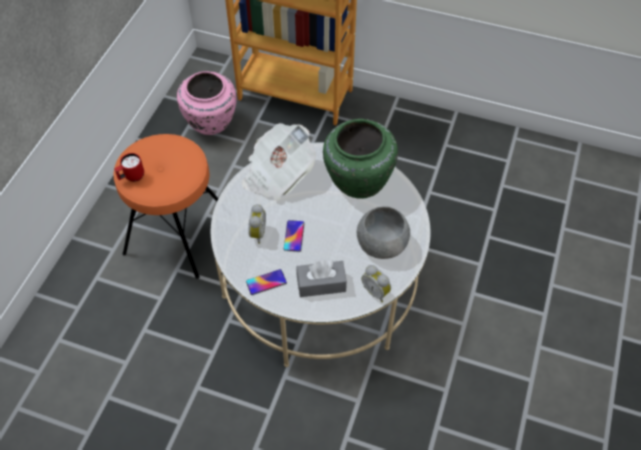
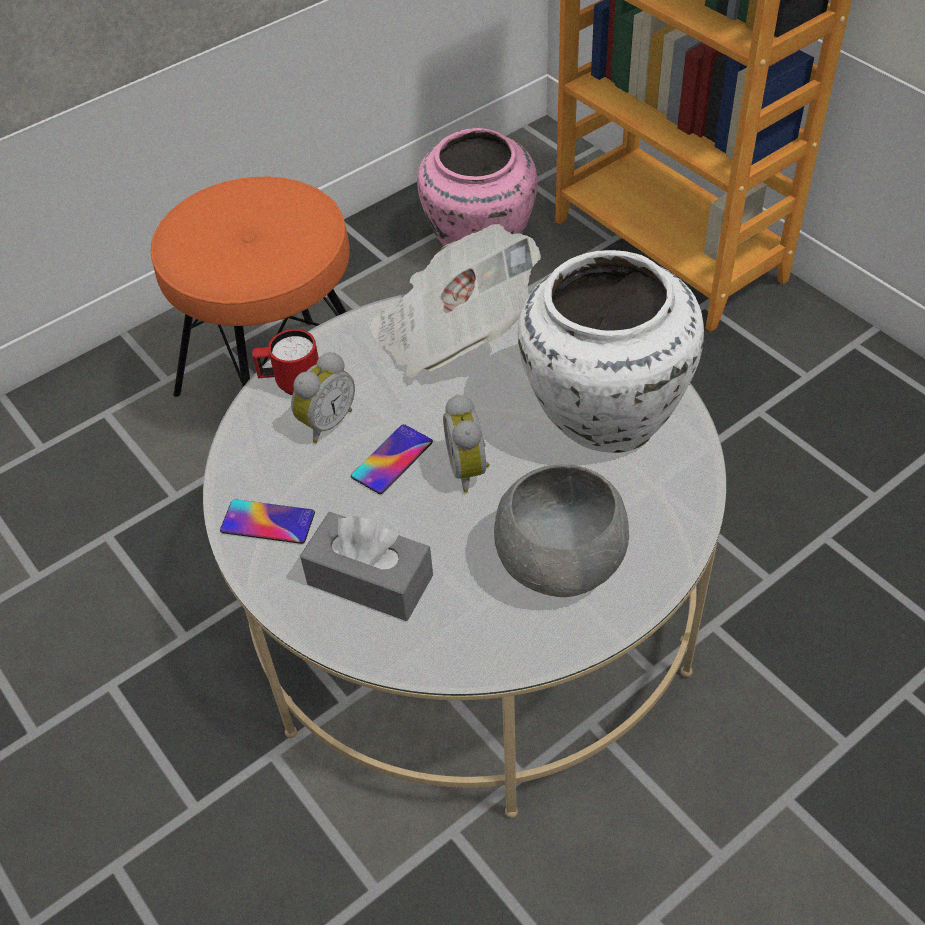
camera: 35 degrees right, 5 degrees down
red mug [114,153,144,182] -> red mug moved to [252,329,319,395]
green vase [323,119,398,199] -> white vase [518,250,704,453]
alarm clock [362,265,391,302] -> alarm clock moved to [443,394,490,493]

